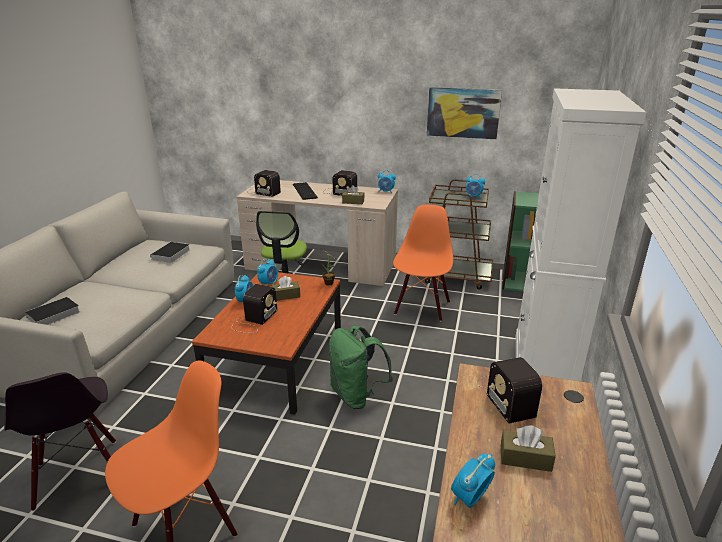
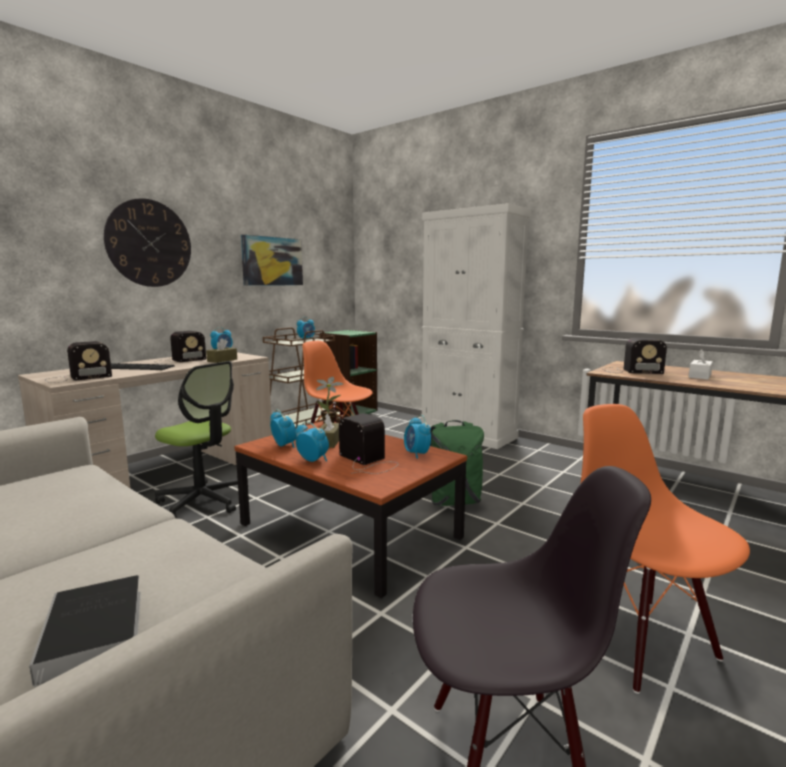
camera: 65 degrees left, 15 degrees down
book [148,242,190,263] -> none
alarm clock [451,454,495,508] -> alarm clock moved to [404,415,431,459]
brown tissue box [501,425,556,472] -> white tissue box [688,349,713,380]
none -> wall clock [104,198,191,287]

